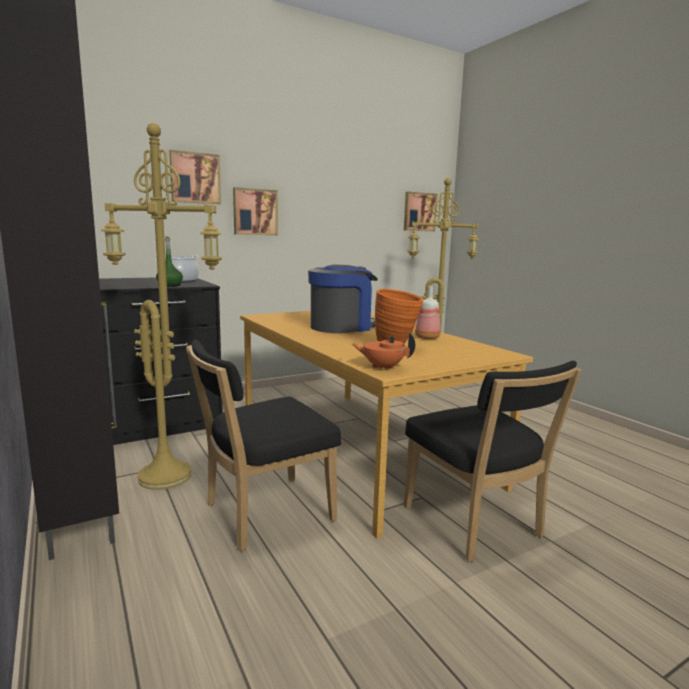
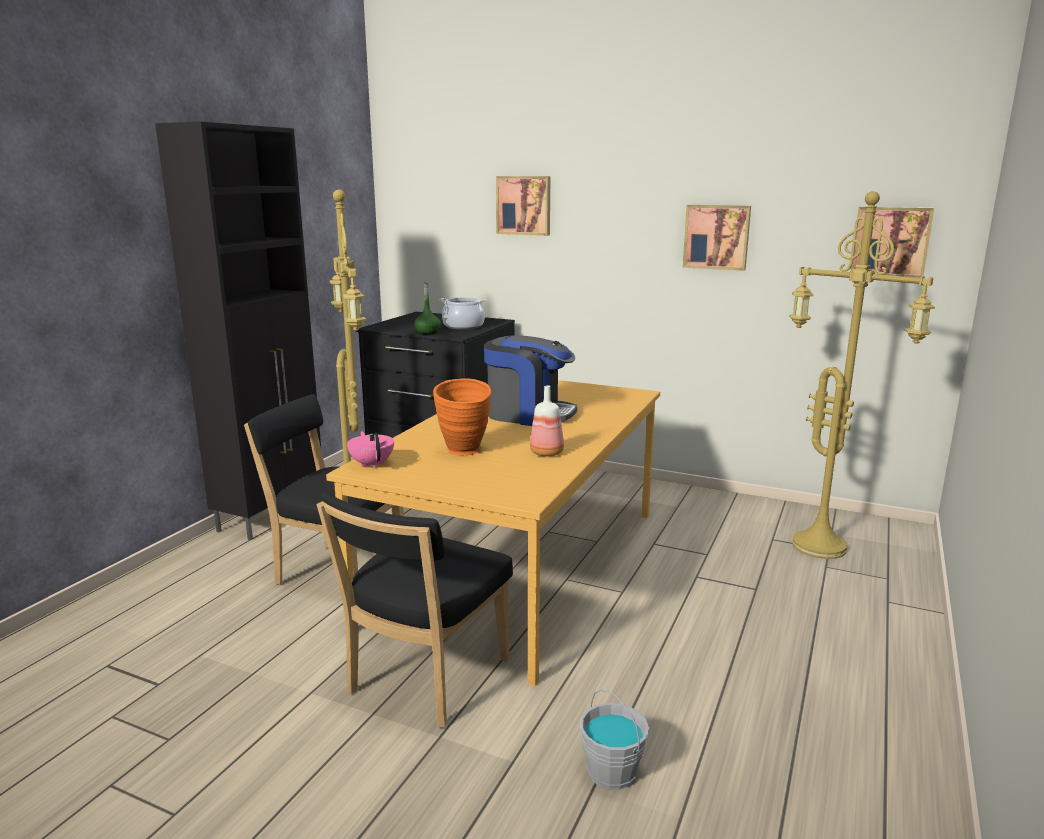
camera: 55 degrees right, 5 degrees up
picture [233,187,278,235] -> picture moved to [683,205,751,271]
orange teapot [352,333,415,371] -> pink teapot [347,431,394,469]
none -> grey bucket [580,689,649,790]

